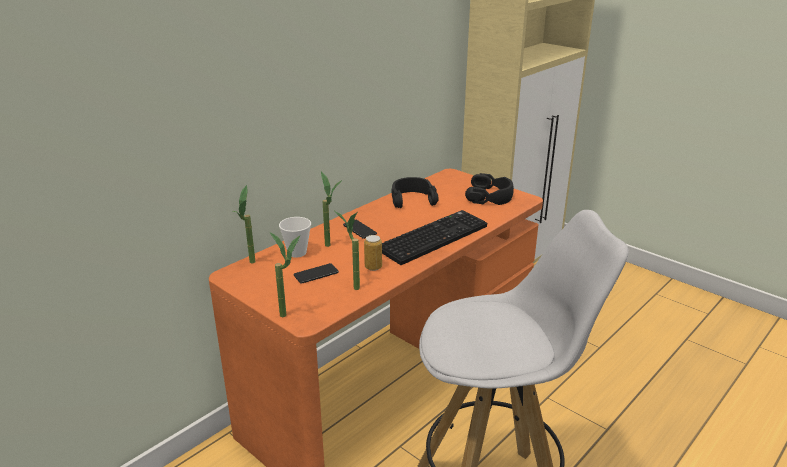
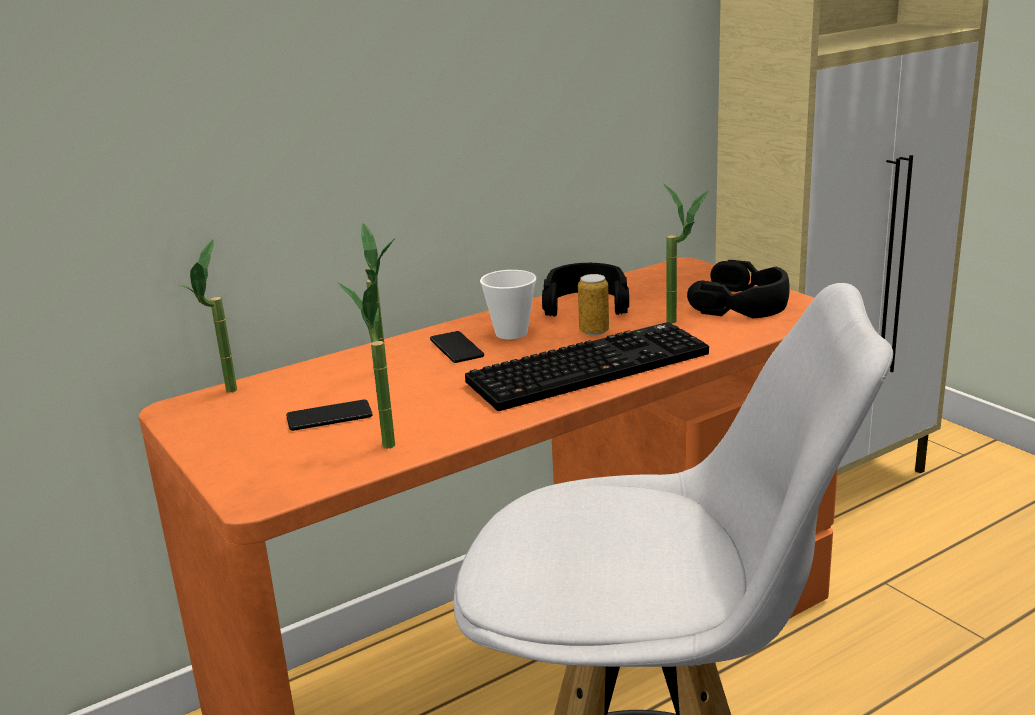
camera: 15 degrees right, 5 degrees down
potted plant [270,232,300,317] -> potted plant moved to [663,183,708,324]
cup [279,217,311,258] -> cup moved to [480,270,537,339]
can [364,235,382,271] -> can moved to [578,274,609,336]

